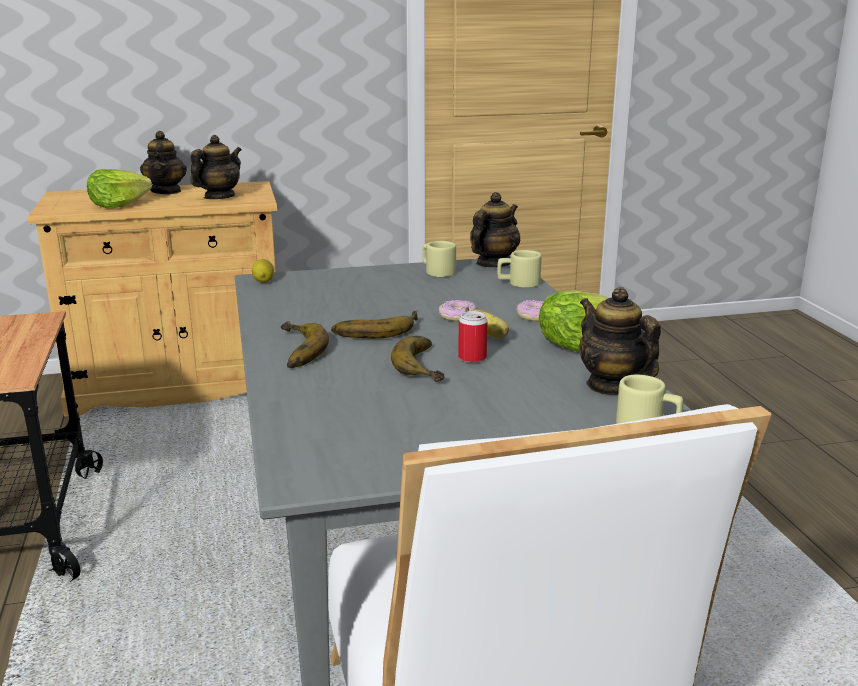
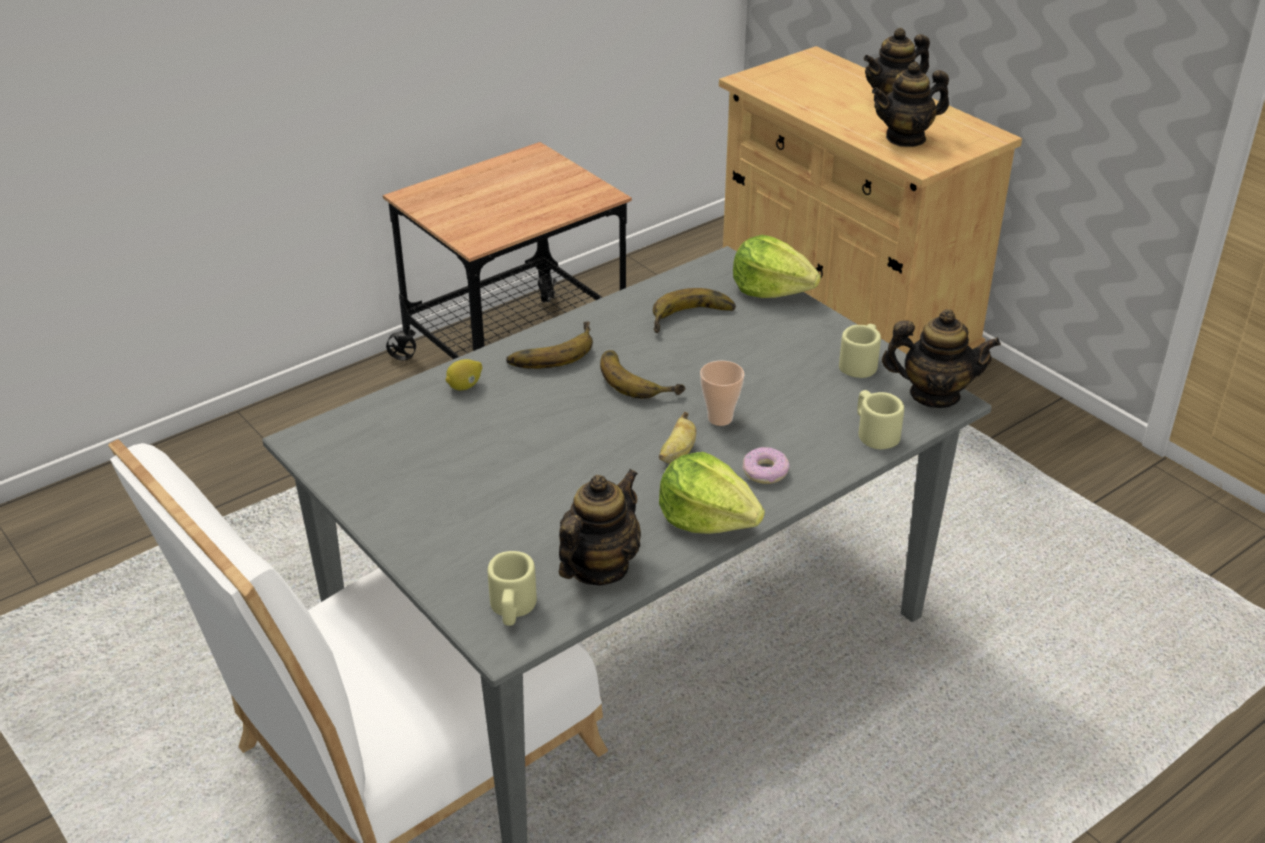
camera: 65 degrees right, 15 degrees up
lettuce [87,169,152,208] -> lettuce moved to [733,235,821,298]
teapot [190,135,242,199] -> teapot turned 150 degrees clockwise [872,62,949,147]
lemon [252,259,274,283] -> lemon moved to [446,359,482,390]
banana [391,336,445,382] -> banana moved to [653,288,736,333]
donut [439,300,477,321] -> cup [700,361,744,426]
can [458,311,488,363] -> none

